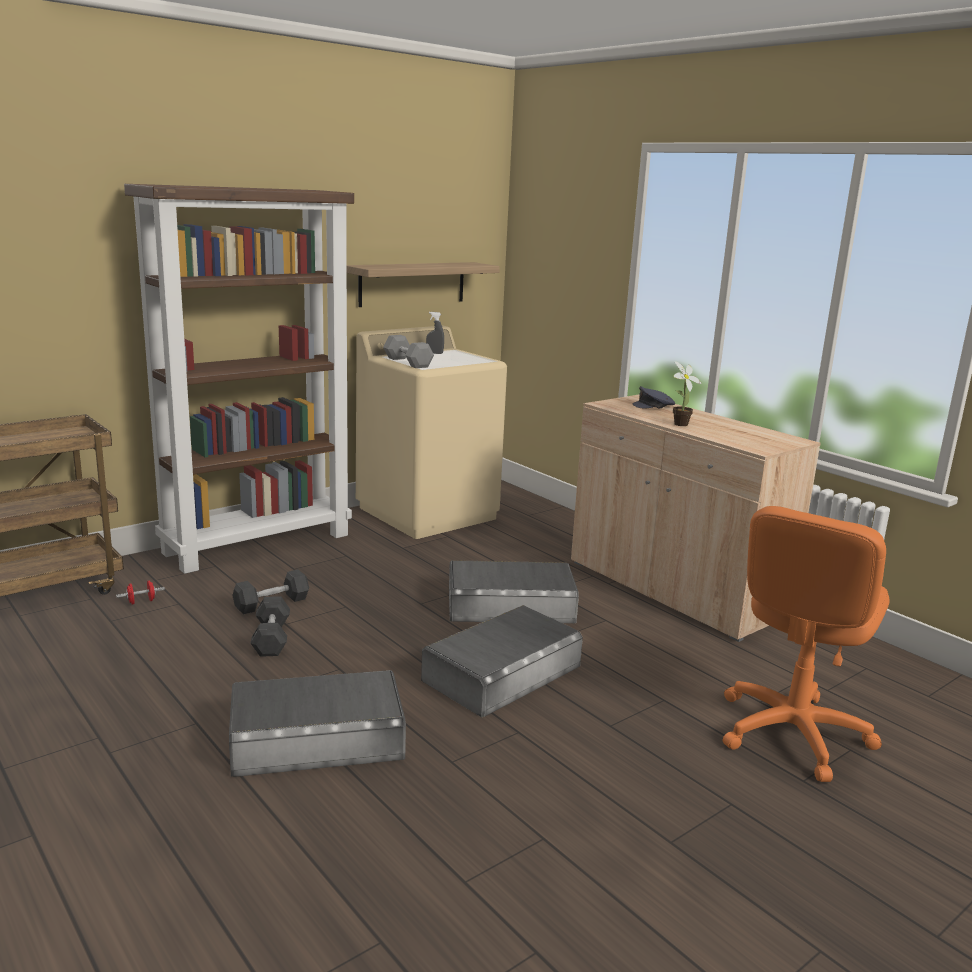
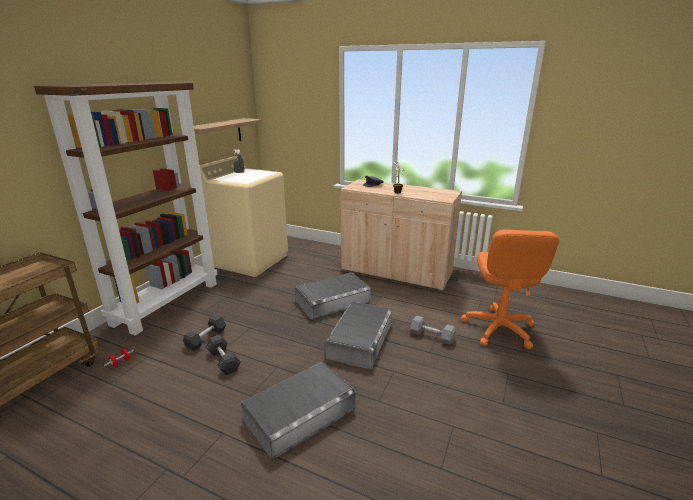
camera: 25 degrees left, 5 degrees up
grey dumbbell [383,335,434,368] -> grey dumbbell moved to [410,315,456,345]

